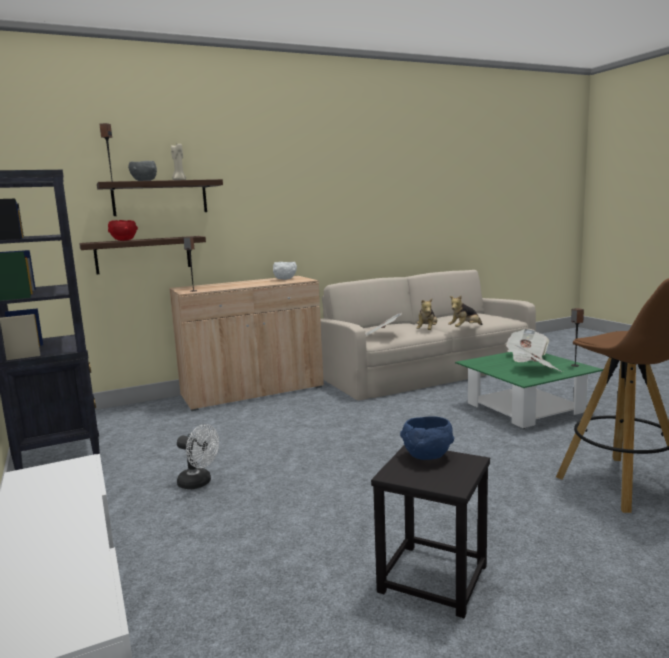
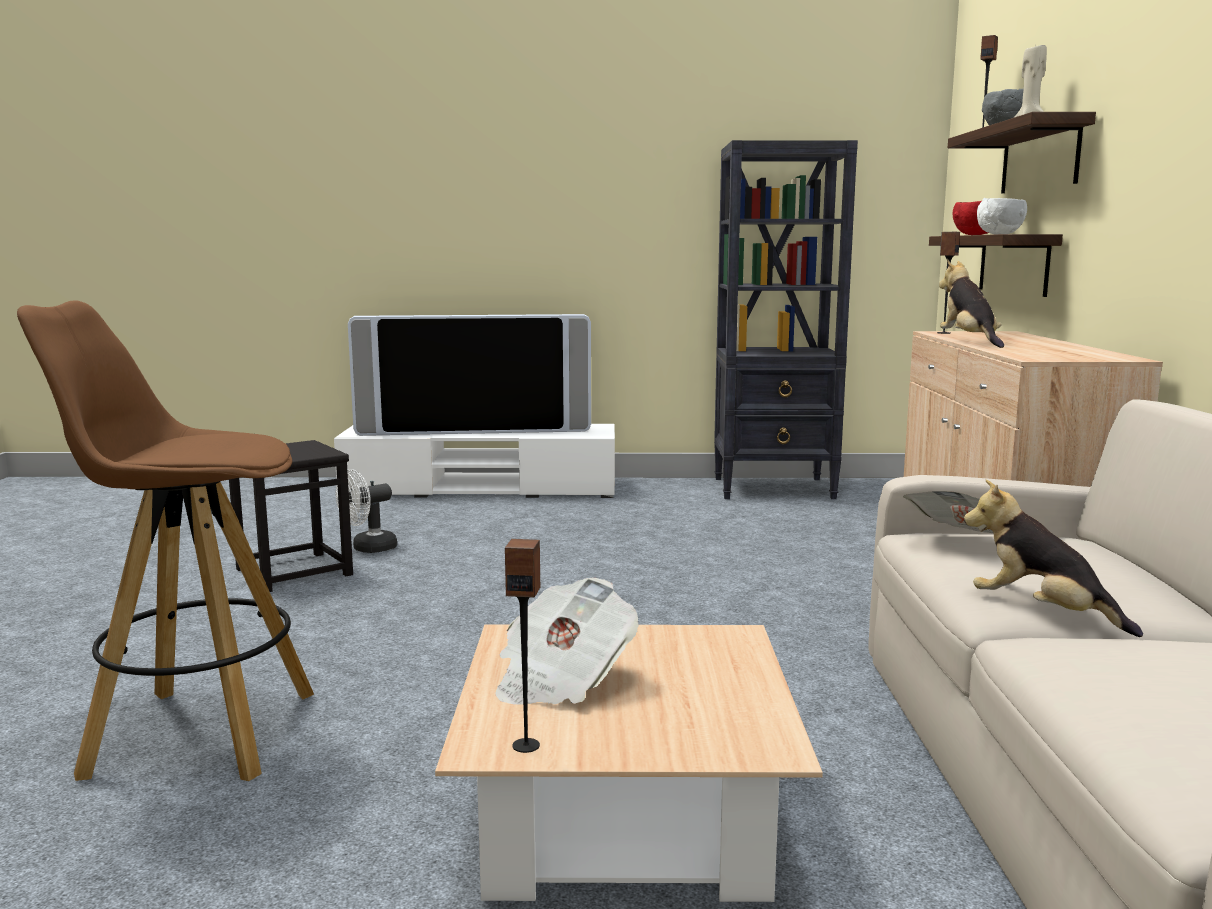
camera: 115 degrees right, 0 degrees up
white fan [177,424,219,489] -> white fan moved to [336,469,397,553]
white bowl [273,262,297,280] -> white bowl moved to [977,198,1027,234]
blue bowl [400,416,454,460] -> none
plush toy [448,296,482,327] -> plush toy moved to [939,258,1004,348]
green coffee table [455,352,603,429] -> beige coffee table [435,624,823,902]
newspaper [506,329,549,362] -> none
none -> television [348,314,591,436]

